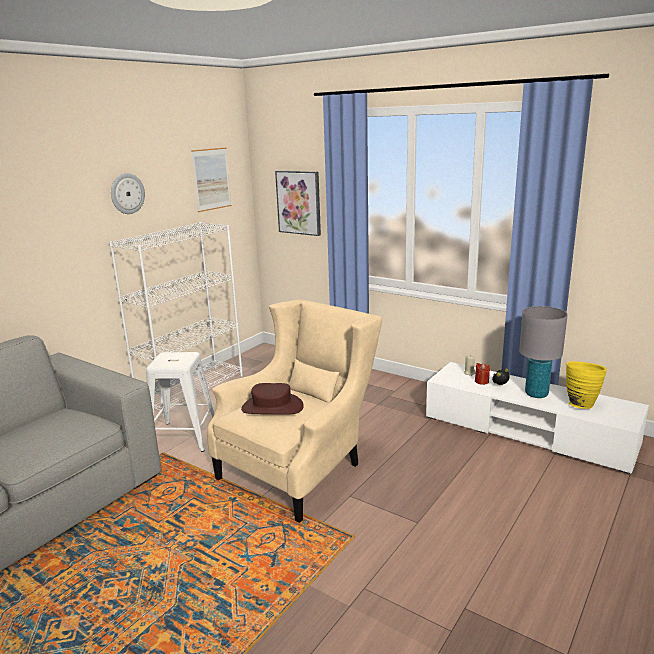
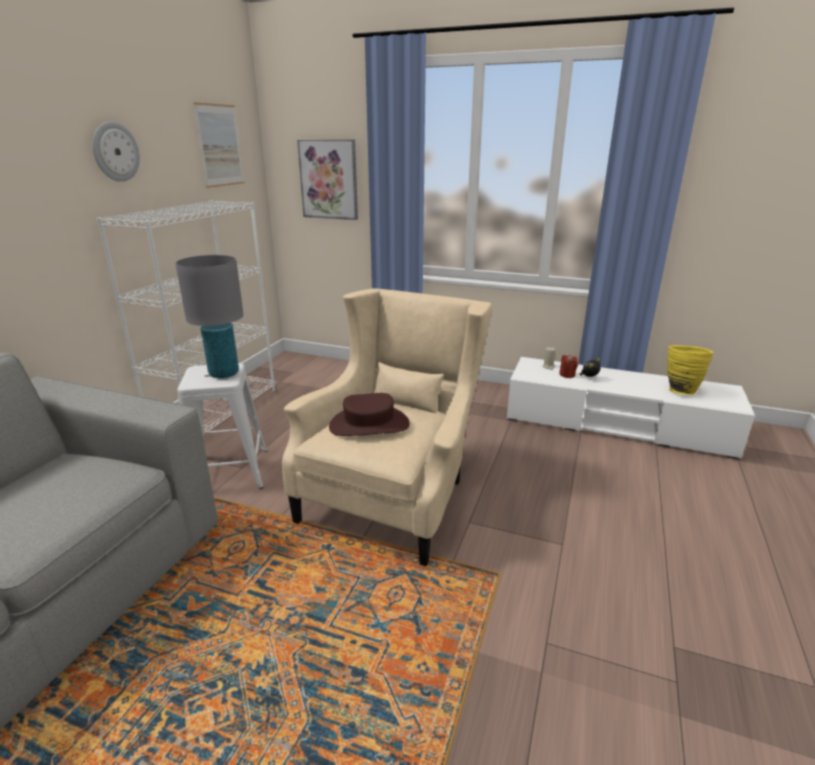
camera: 15 degrees left, 5 degrees up
grey table lamp [519,306,568,398] -> grey table lamp moved to [175,255,244,378]

